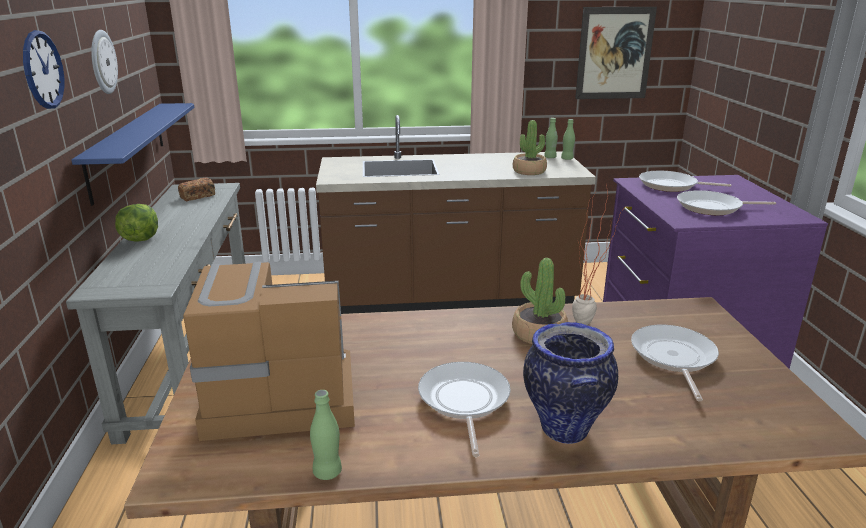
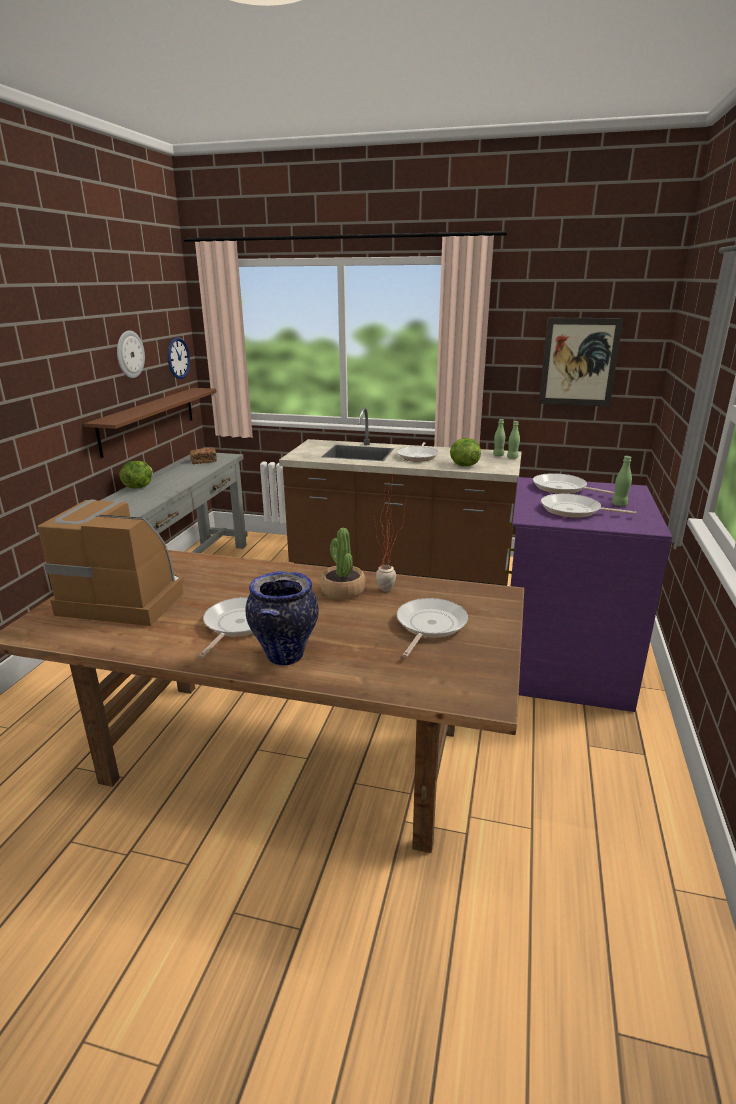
camera: 20 degrees right, 0 degrees up
wall clock [23,30,65,109] -> wall clock moved to [168,337,190,379]
blue shelf [71,103,194,206] -> brown shelf [84,388,217,458]
green bottle [310,390,342,480] -> green bottle moved to [612,456,632,506]
potted plant [513,120,547,175] -> lettuce [450,438,481,466]
none -> frying pan [397,442,439,462]

